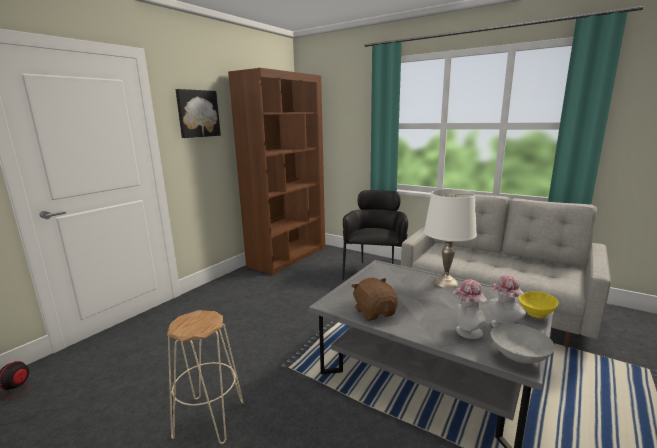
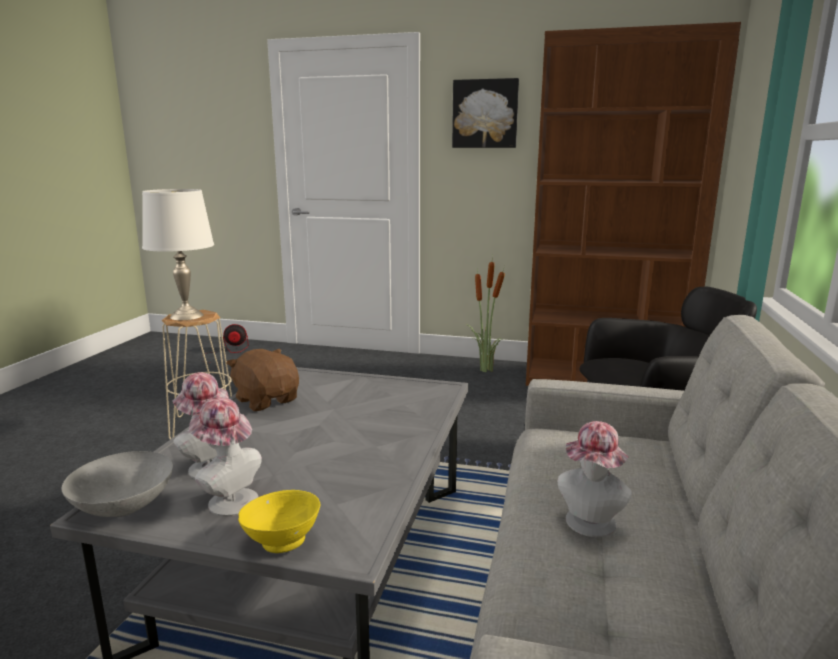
camera: 70 degrees right, 0 degrees up
brown plush toy [352,278,398,321] -> brown plush toy turned 90 degrees counterclockwise [226,349,299,411]
white table lamp [424,189,477,288] -> white table lamp moved to [142,189,214,320]
none -> potted plant [466,256,505,372]
none -> hat [558,421,632,537]

